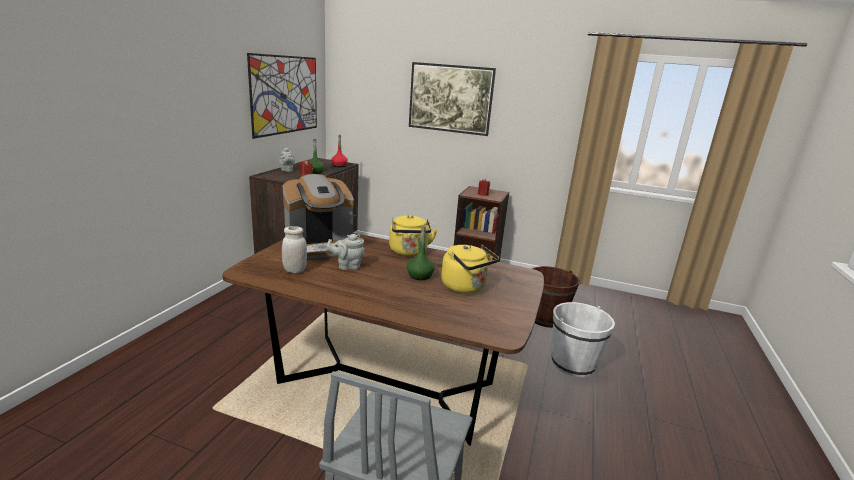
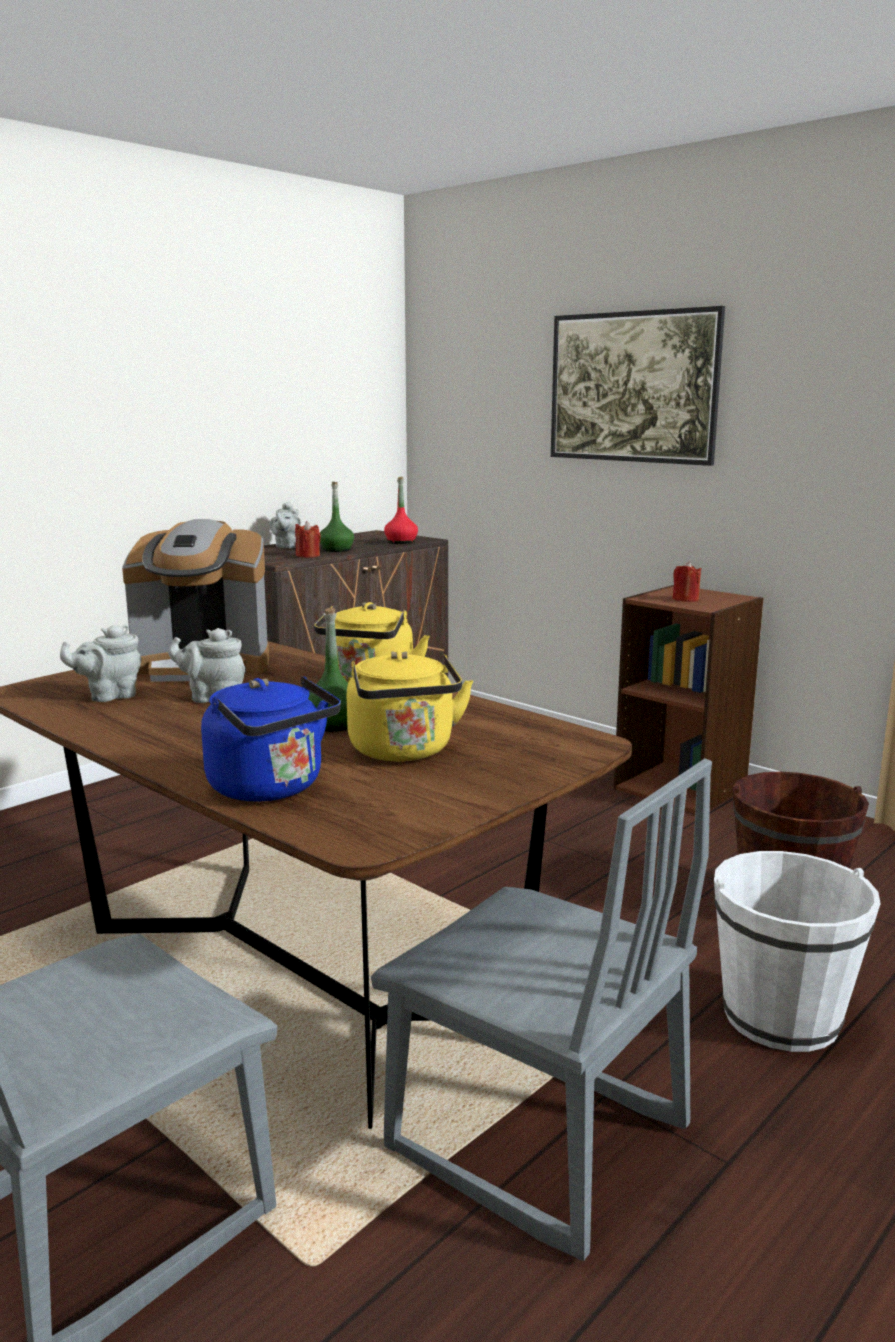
camera: 25 degrees right, 5 degrees down
picture [247,53,317,139] -> none
white jar [282,226,307,273] -> grey teapot [60,625,142,702]
none -> blue kettle [201,676,341,802]
none -> grey chair [371,759,712,1261]

